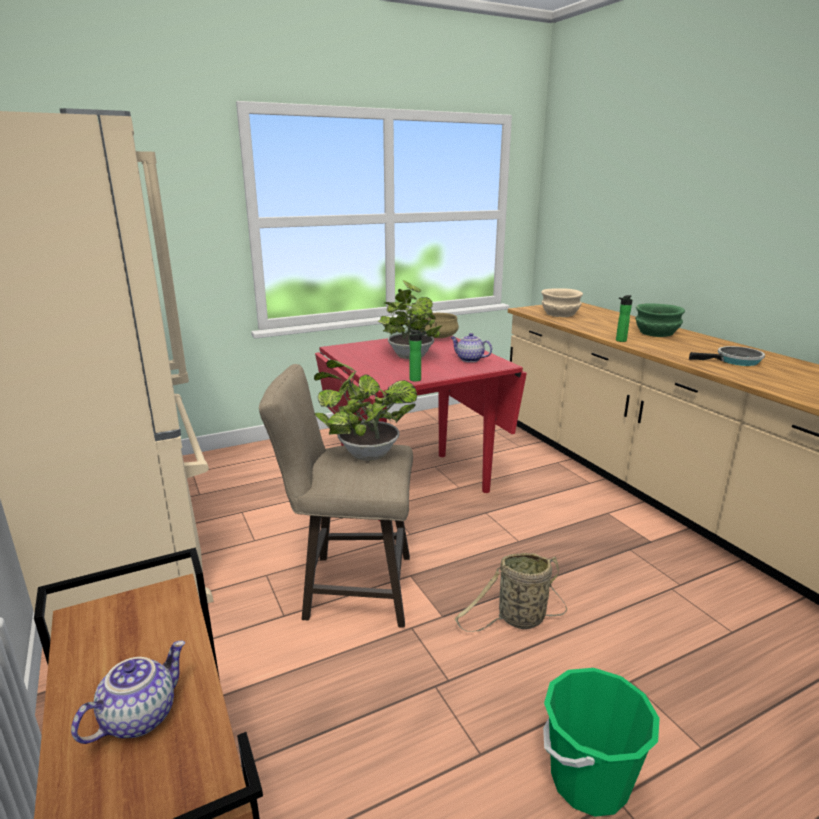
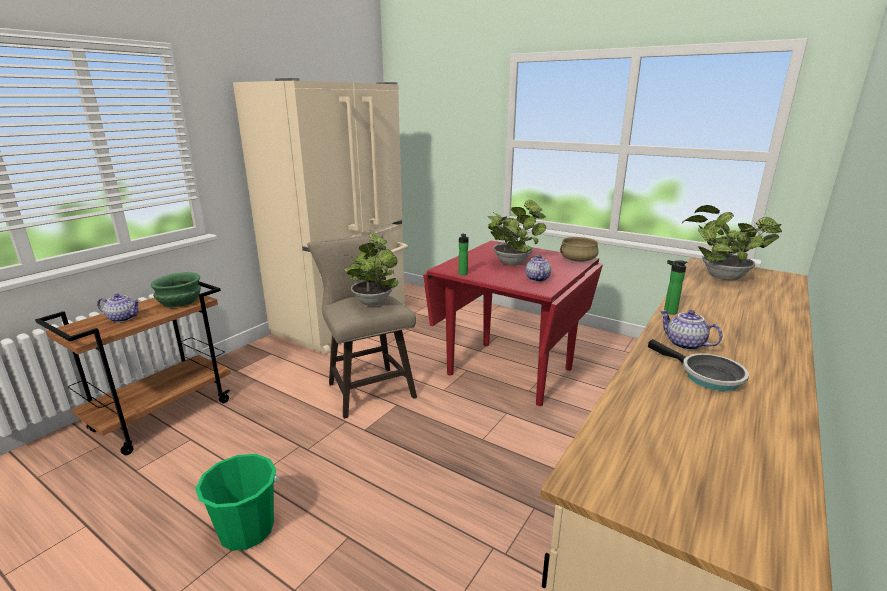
camera: 60 degrees right, 0 degrees up
basket [455,553,567,632] -> none
beige bowl [541,288,583,317] -> potted plant [682,205,782,281]
green bowl [635,304,685,337] -> green bowl moved to [150,272,201,308]
none -> teapot [659,310,722,350]

